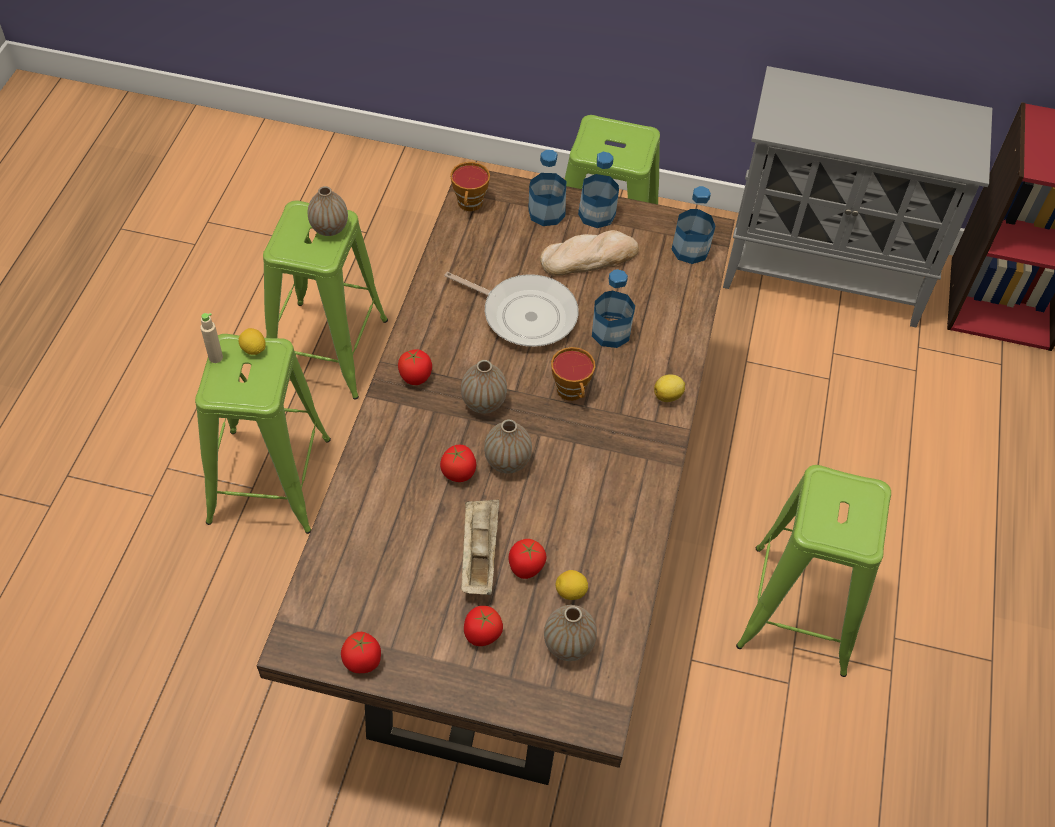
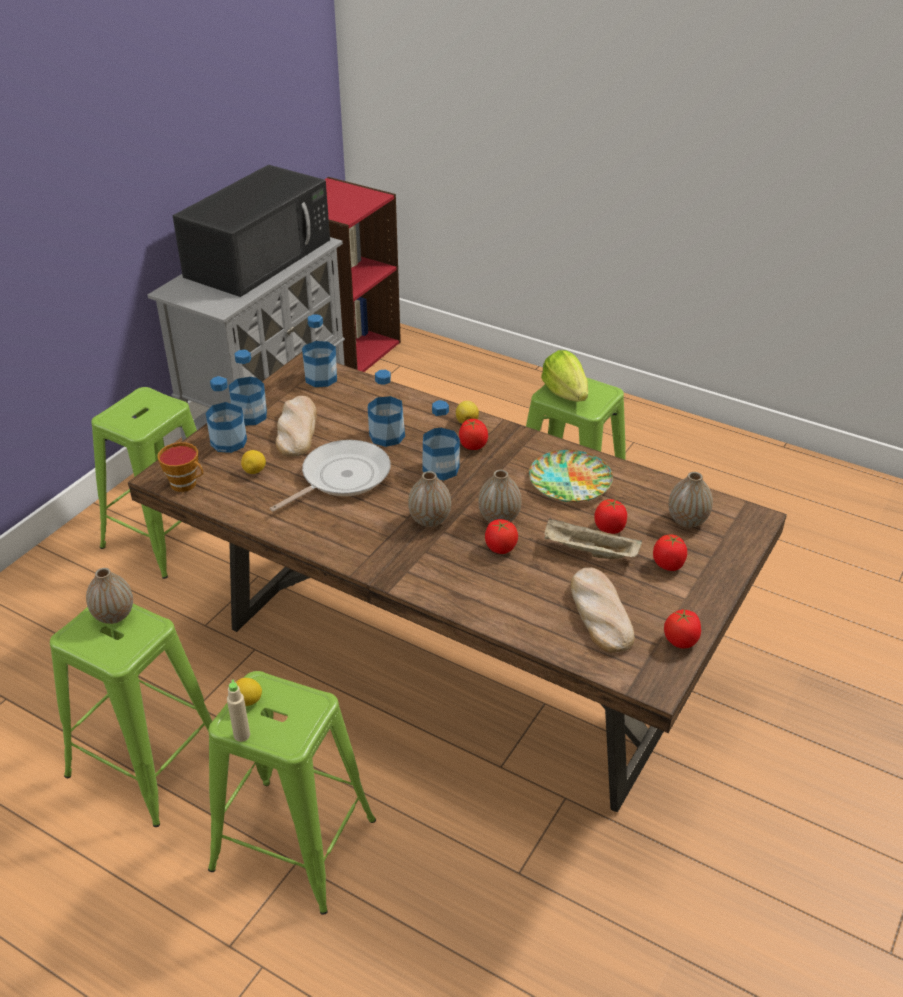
camera: 70 degrees left, 15 degrees down
tomato [398,349,432,385] -> tomato moved to [459,419,488,450]
cup [551,347,595,401] -> bottle [422,400,460,480]
lemon [556,570,588,600] -> lemon moved to [241,450,266,474]
none -> black microwave [173,165,330,297]
none -> plate [529,450,613,502]
none -> lettuce [541,350,588,402]
none -> bread [571,568,635,653]

